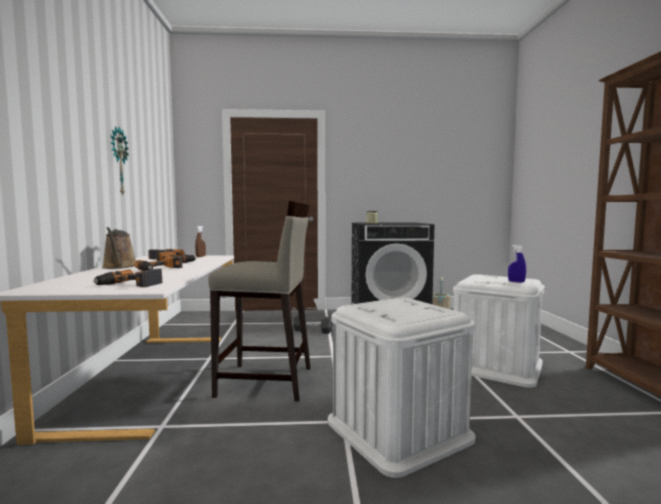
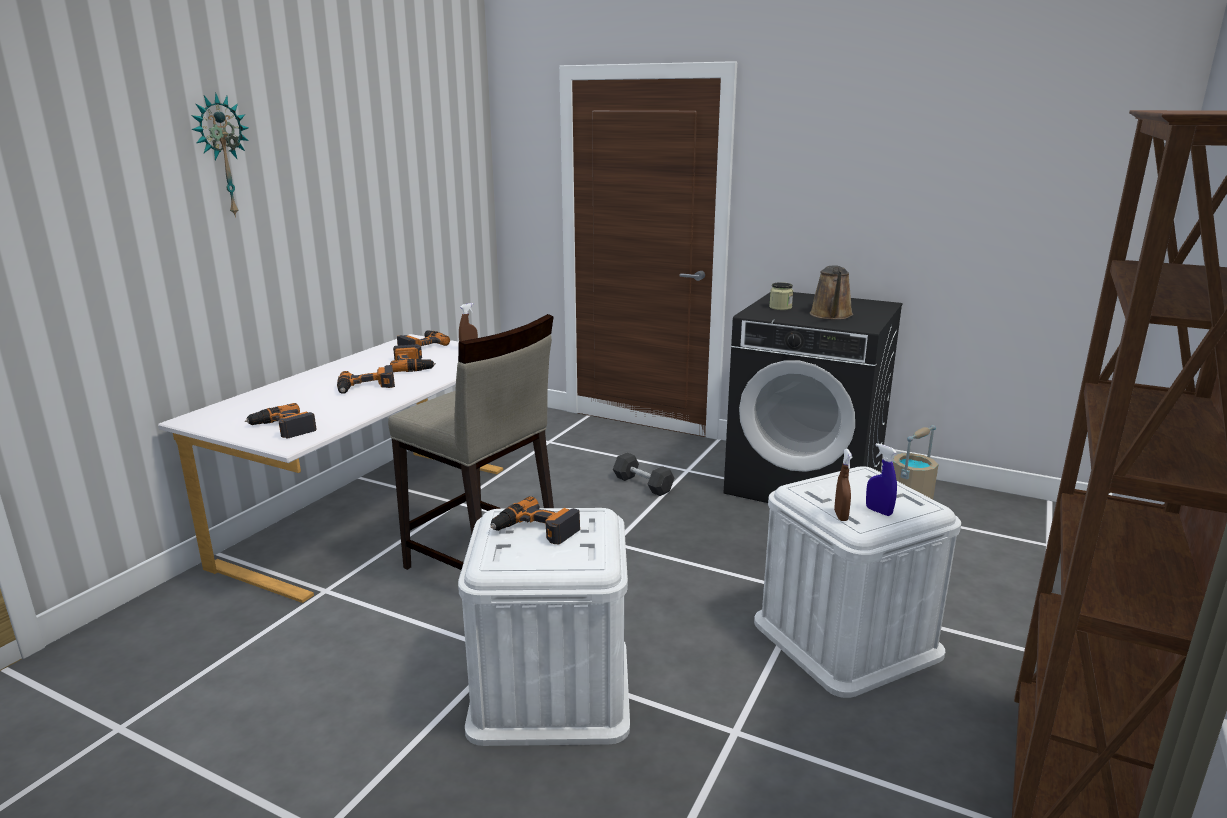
camera: 30 degrees right, 15 degrees up
brown watering can [102,227,136,269] -> brown watering can moved to [810,265,853,320]
wall clock [110,126,129,196] -> wall clock moved to [191,92,249,218]
none -> power drill [491,496,580,544]
none -> brown spray bottle [834,449,852,521]

